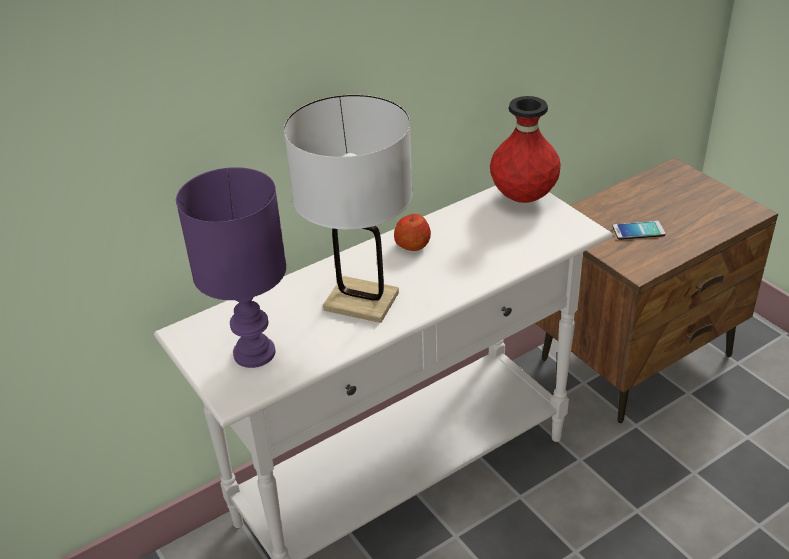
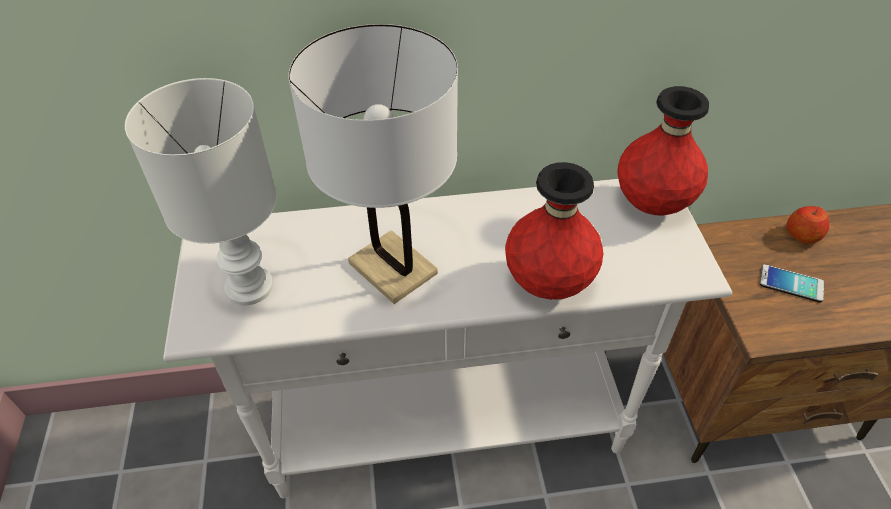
camera: 25 degrees right, 10 degrees up
purple table lamp [176,167,287,368] -> white table lamp [125,78,277,305]
apple [394,214,431,251] -> apple moved to [786,206,829,244]
none -> red vase [505,162,604,300]

